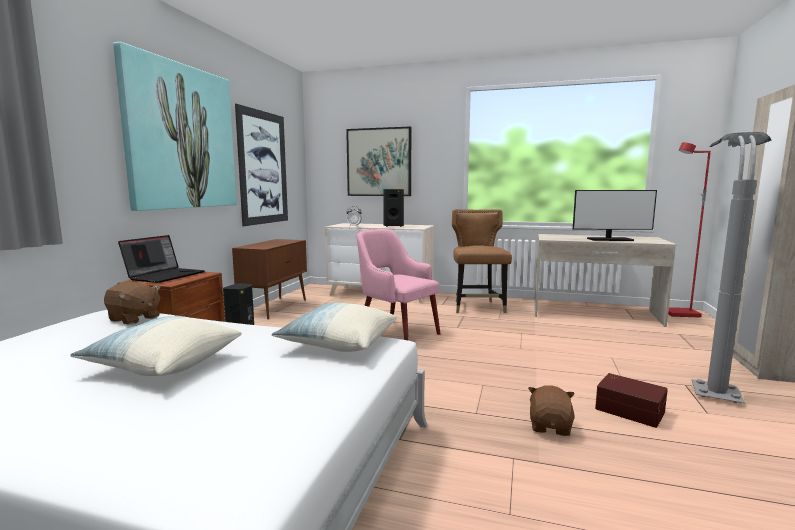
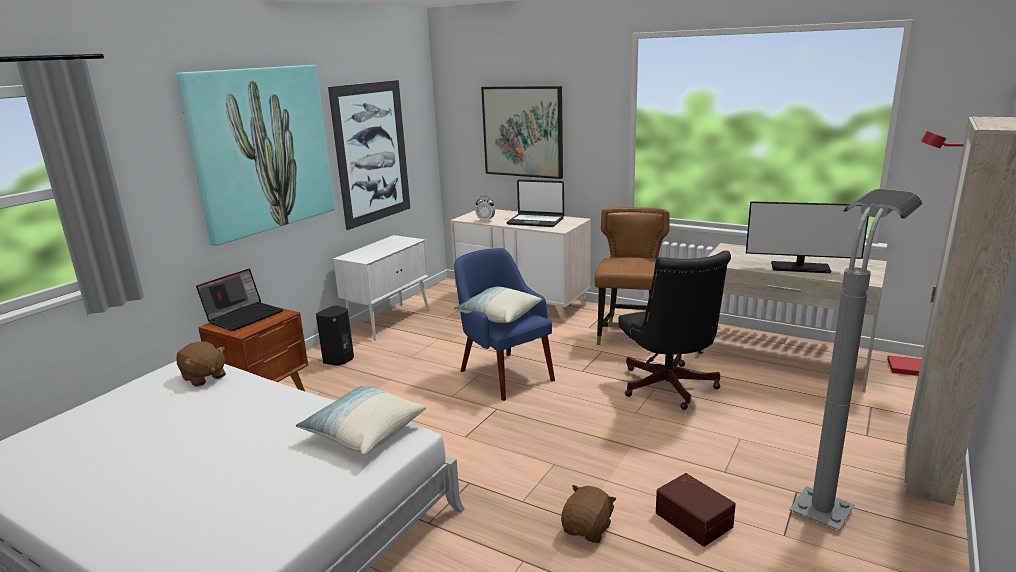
camera: 15 degrees right, 10 degrees up
pillow [70,316,241,376] -> pillow moved to [454,287,542,323]
brown cabinet [232,239,307,319] -> white cabinet [333,235,429,340]
pink armchair [357,229,441,341] -> blue armchair [454,248,555,401]
black speaker [383,189,404,227] -> laptop [507,180,564,227]
none -> black office chair [618,251,731,410]

